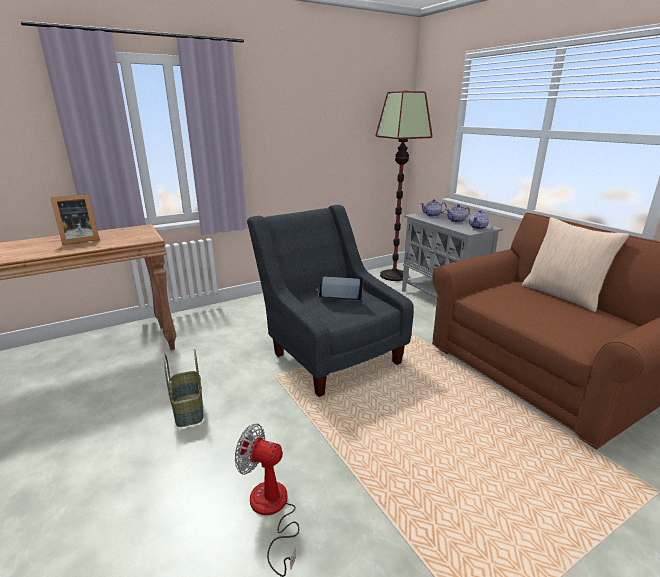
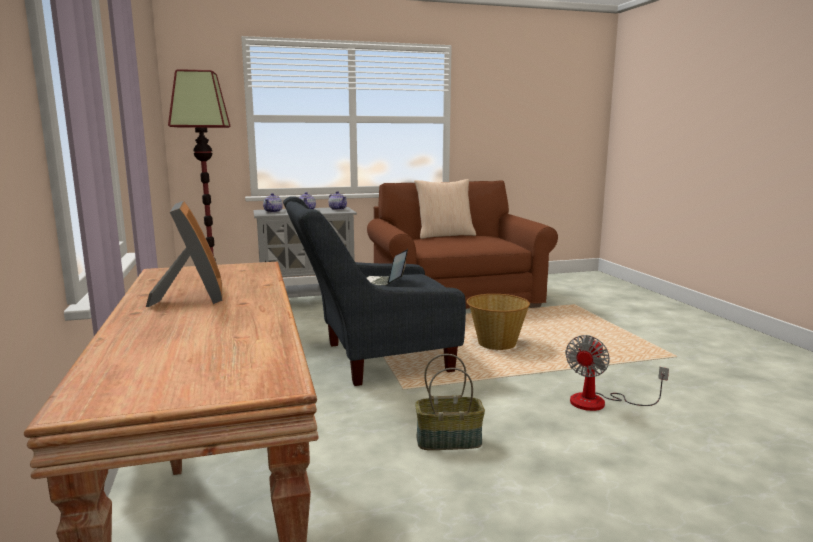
camera: 75 degrees left, 10 degrees down
none -> basket [467,294,530,350]

